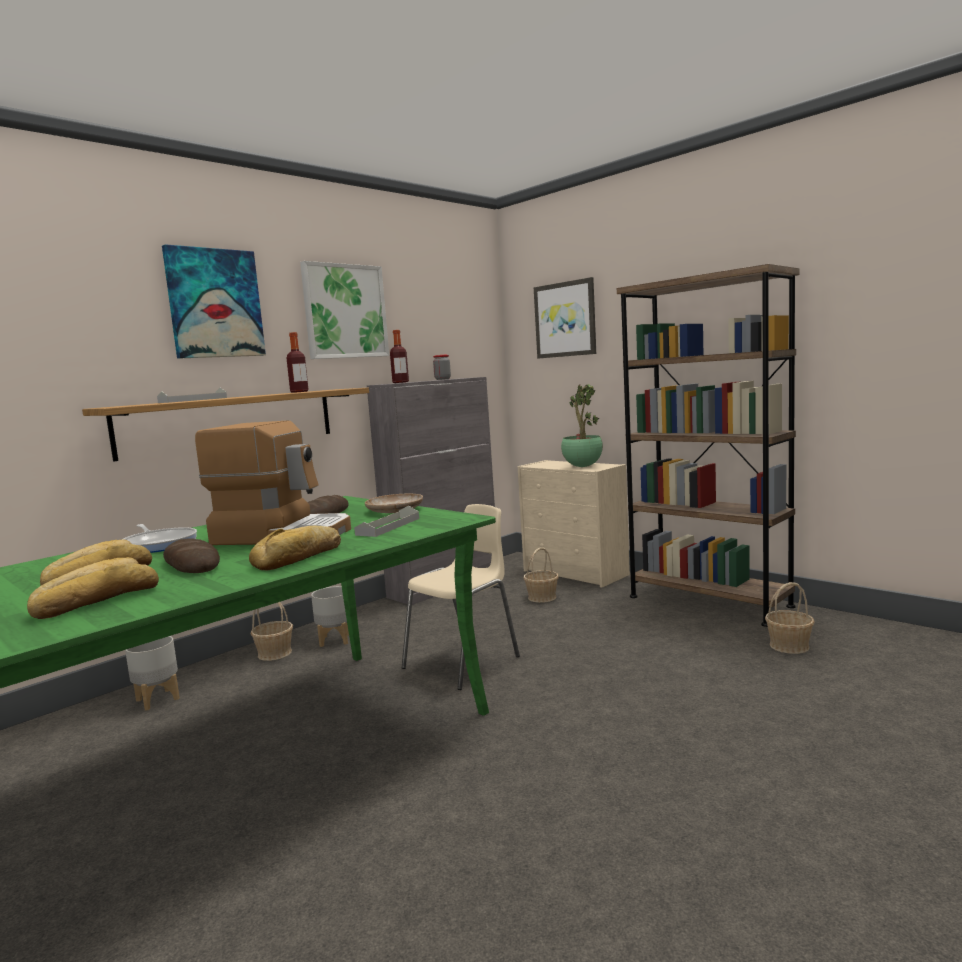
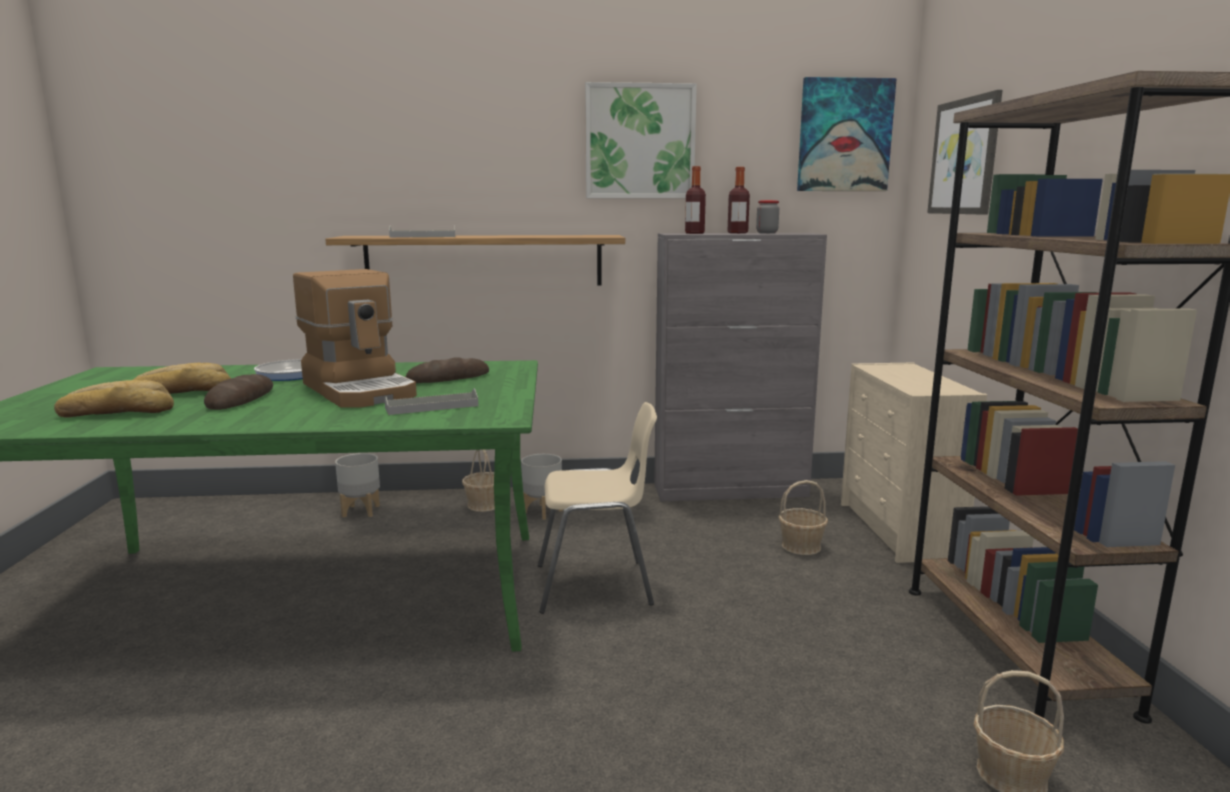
camera: 40 degrees right, 5 degrees up
picture [162,244,266,359] -> picture moved to [797,77,897,191]
bread [249,525,341,570] -> none
bottle [287,332,309,393] -> bottle moved to [728,167,750,233]
beige plate [365,493,423,513] -> none
potted plant [561,384,603,467] -> none

